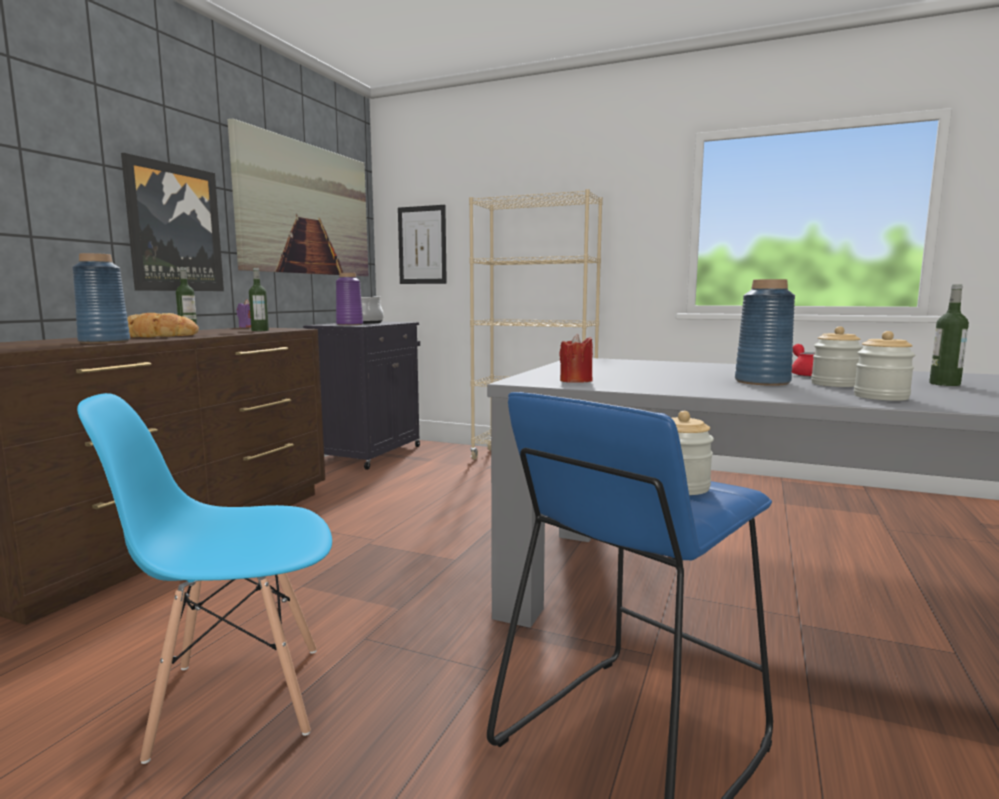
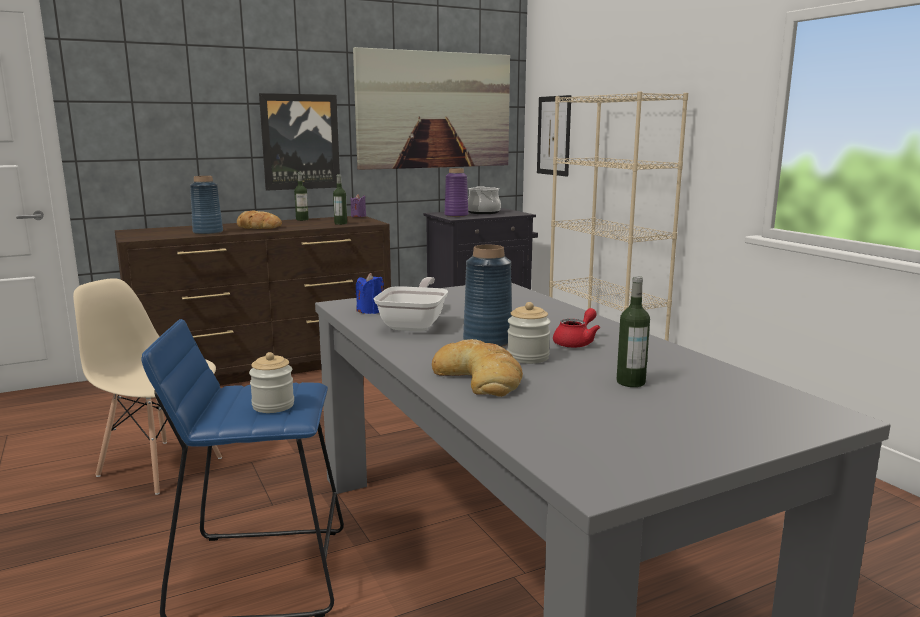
camera: 40 degrees right, 5 degrees up
blue chair [77,393,332,764] -> beige chair [73,278,222,495]
red candle [559,334,593,383] -> blue candle [356,273,384,314]
jar [854,331,915,401] -> bread [432,339,523,397]
none -> frying pan [374,277,448,331]

